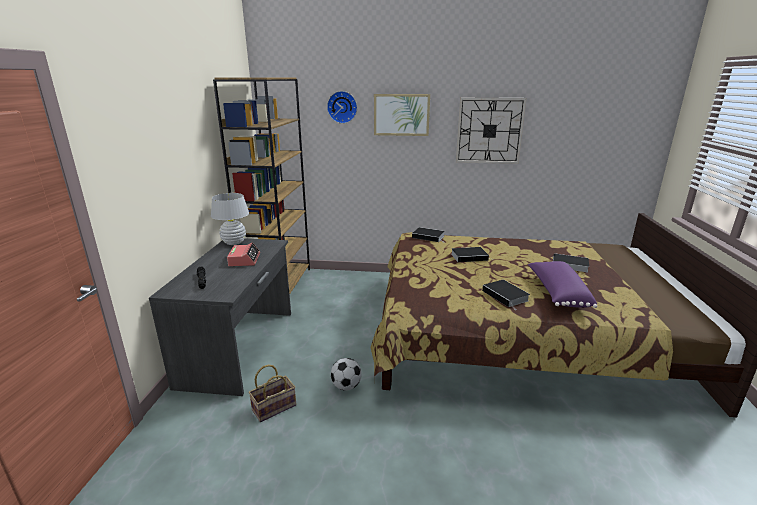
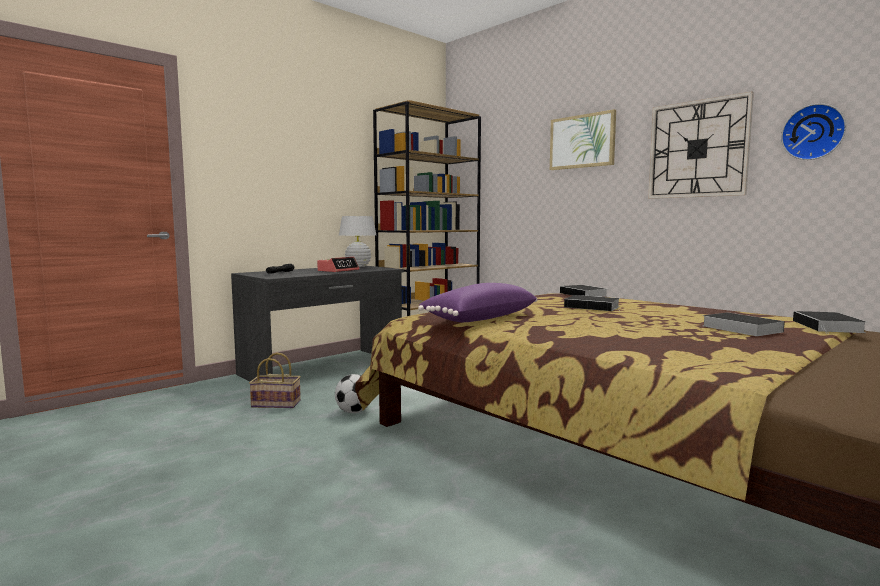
camera: 40 degrees right, 15 degrees down
wall clock [327,91,357,124] -> wall clock moved to [781,104,846,160]
book [482,280,530,309] -> book moved to [793,311,866,333]
purple pillow [528,261,597,308] -> purple pillow moved to [418,283,537,322]

